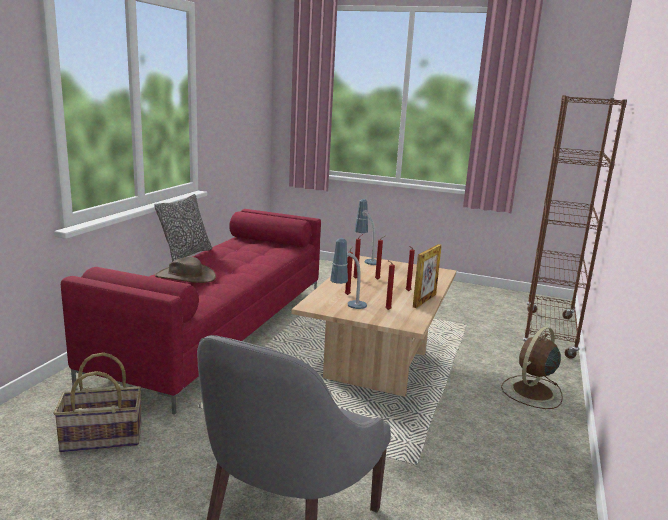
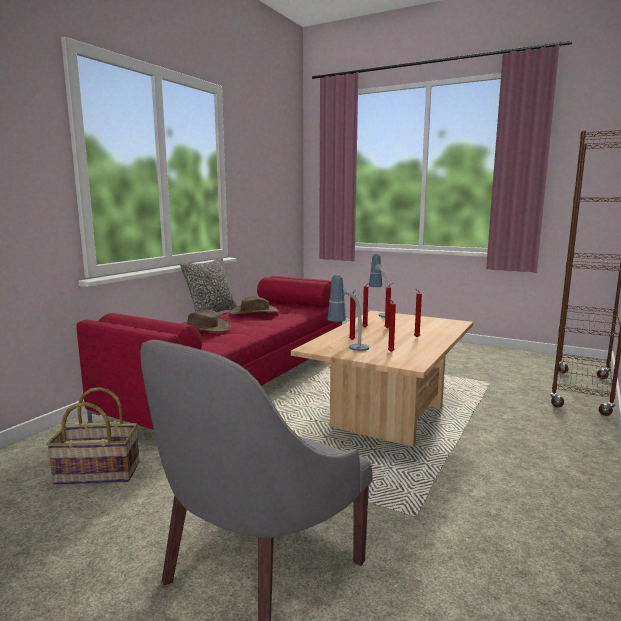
camera: 10 degrees right, 5 degrees down
picture frame [413,244,442,308] -> none
brown fan [501,326,563,409] -> none
none -> brown hat [229,296,281,315]

